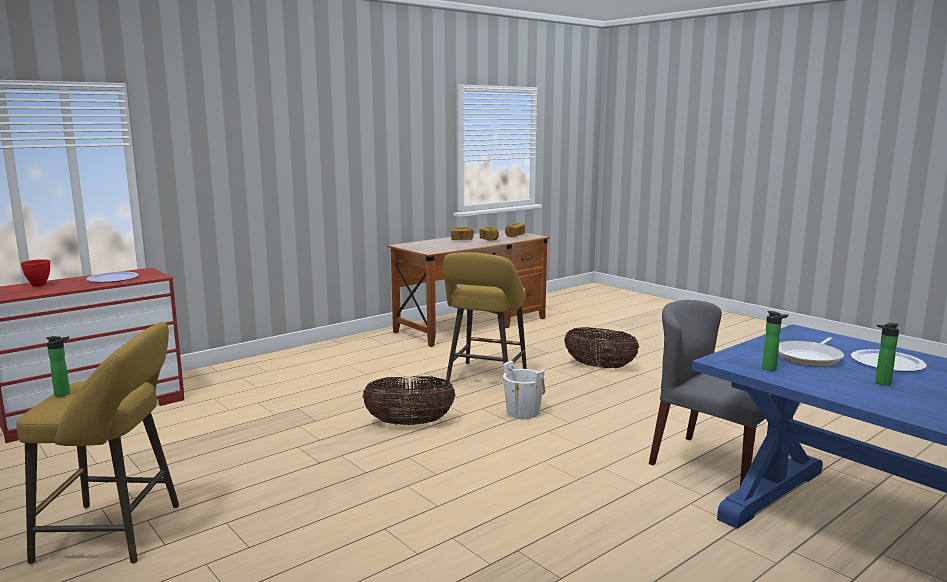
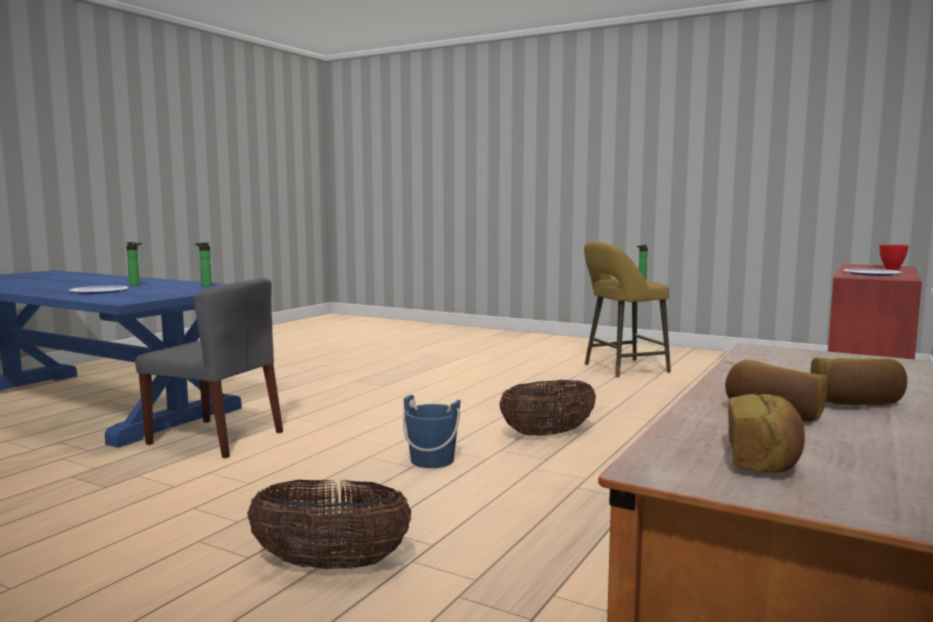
camera: 160 degrees right, 5 degrees down
yellow stool [443,252,527,382] -> none
white bucket [503,361,545,419] -> blue bucket [403,395,461,468]
frying pan [778,337,844,366] -> none

